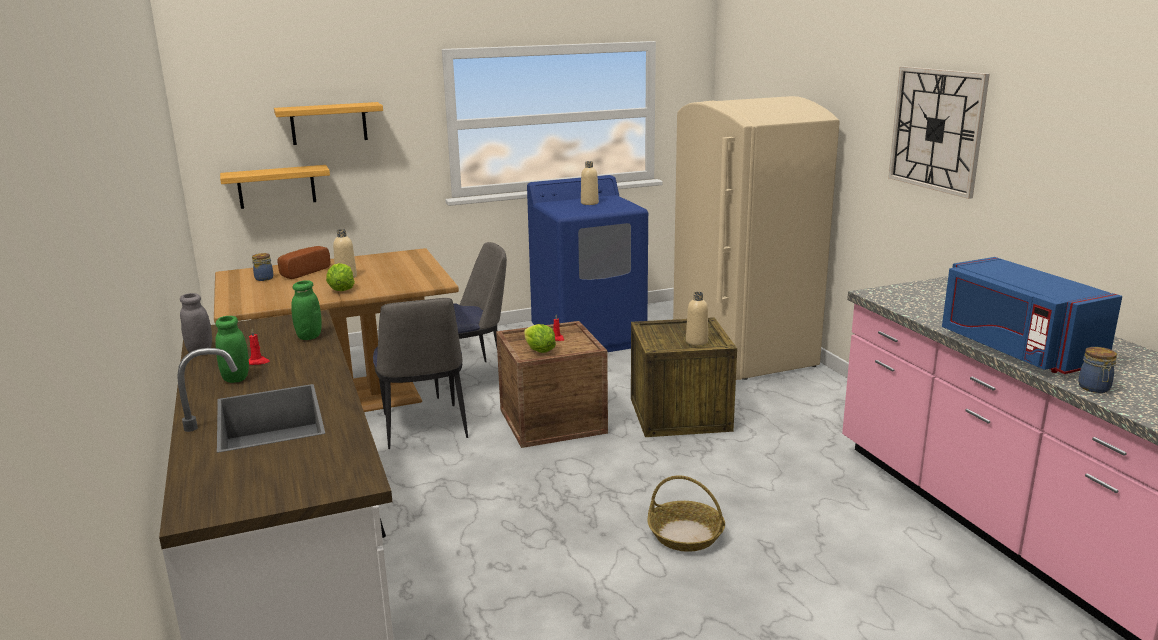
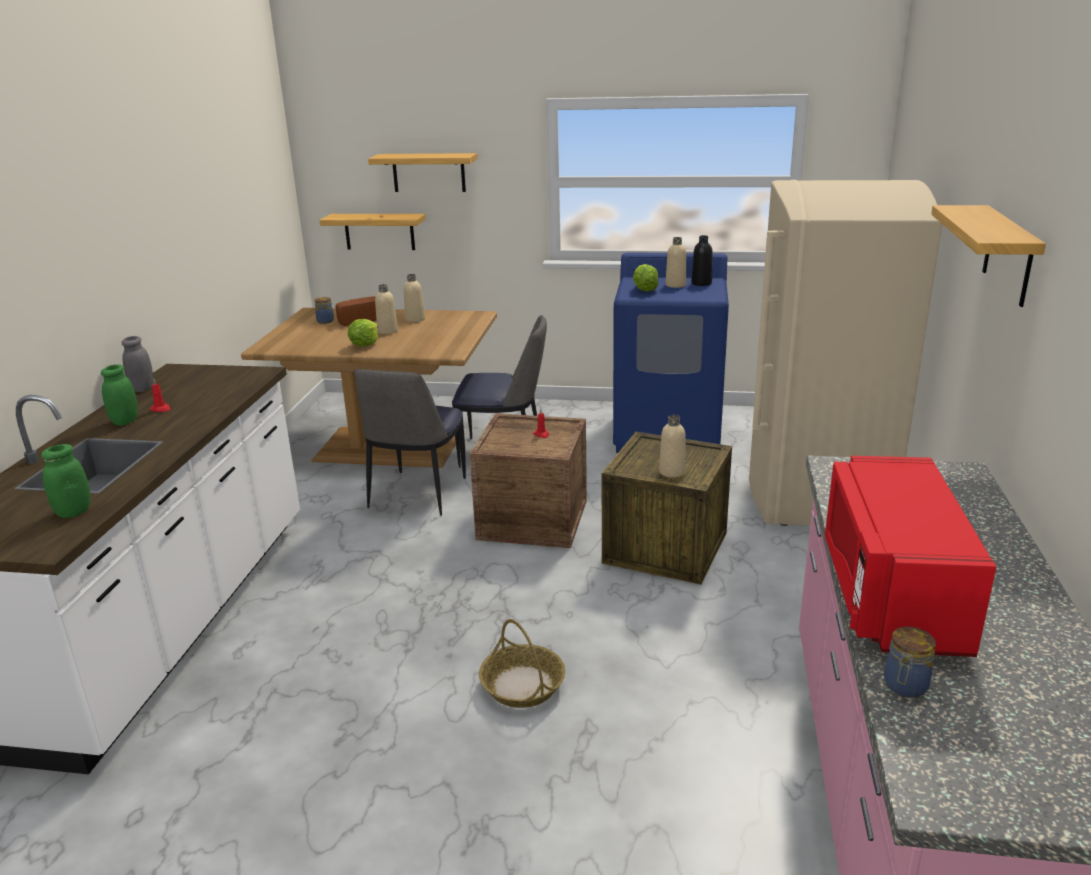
camera: 30 degrees right, 5 degrees up
green jar [291,280,322,340] -> green jar moved to [41,444,90,518]
lettuce [524,324,556,353] -> lettuce moved to [633,264,659,291]
wall clock [888,66,990,199] -> shelf [931,205,1046,307]
blue microwave [942,257,1122,374] -> red microwave [825,456,996,657]
none -> beige bottle [403,274,425,322]
none -> black bottle [691,235,713,286]

